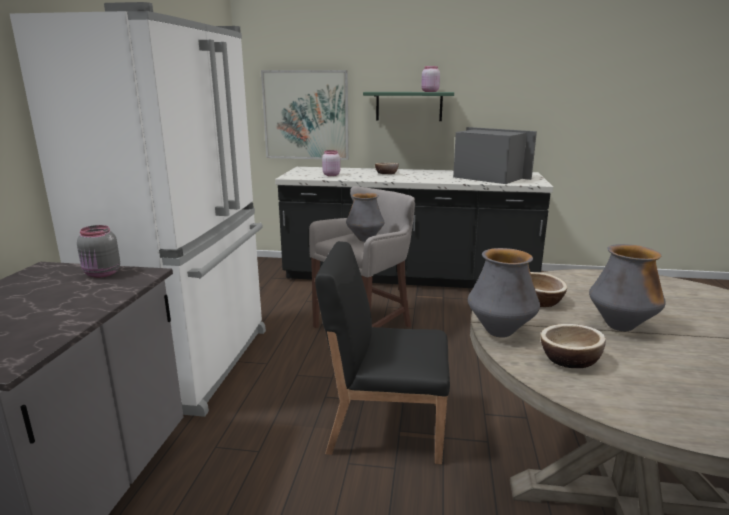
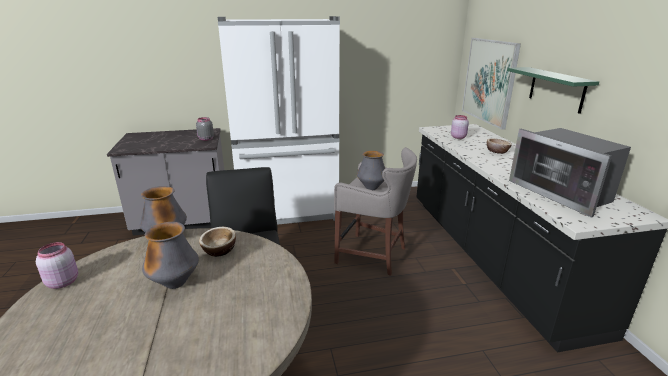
camera: 70 degrees right, 5 degrees up
pink jar [421,66,440,92] -> pink jar moved to [36,242,78,289]
microwave [453,127,537,184] -> microwave turned 135 degrees clockwise [509,128,631,218]
bowl [541,324,606,368] -> none

